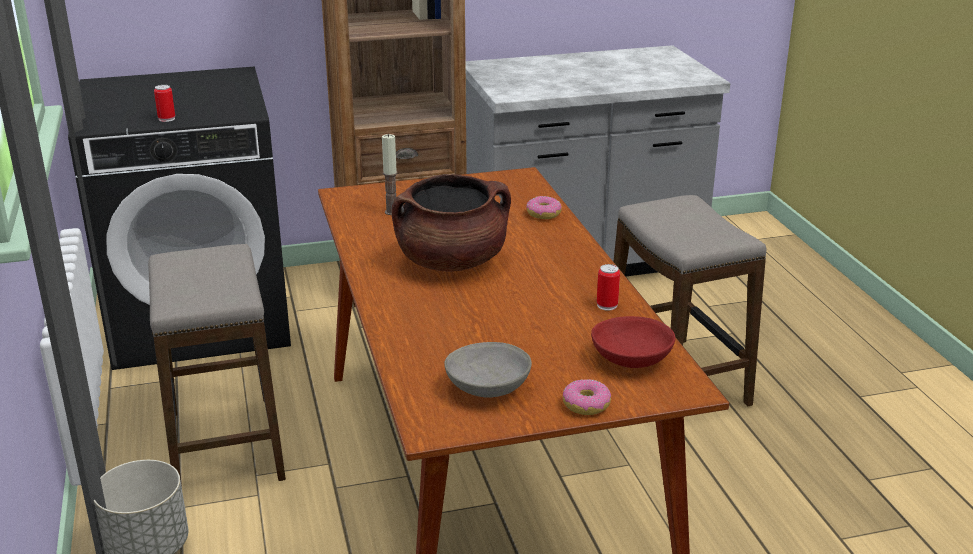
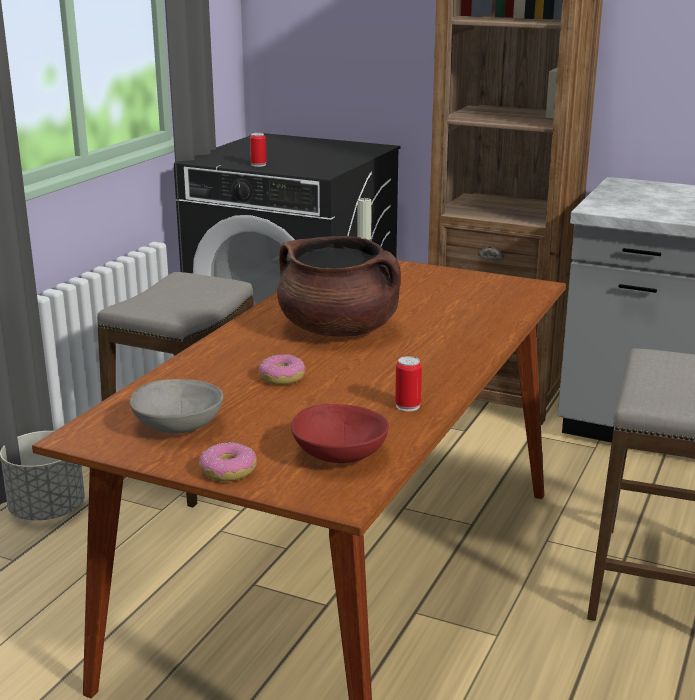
camera: 40 degrees right, 5 degrees down
donut [526,196,562,219] -> donut moved to [259,354,306,385]

